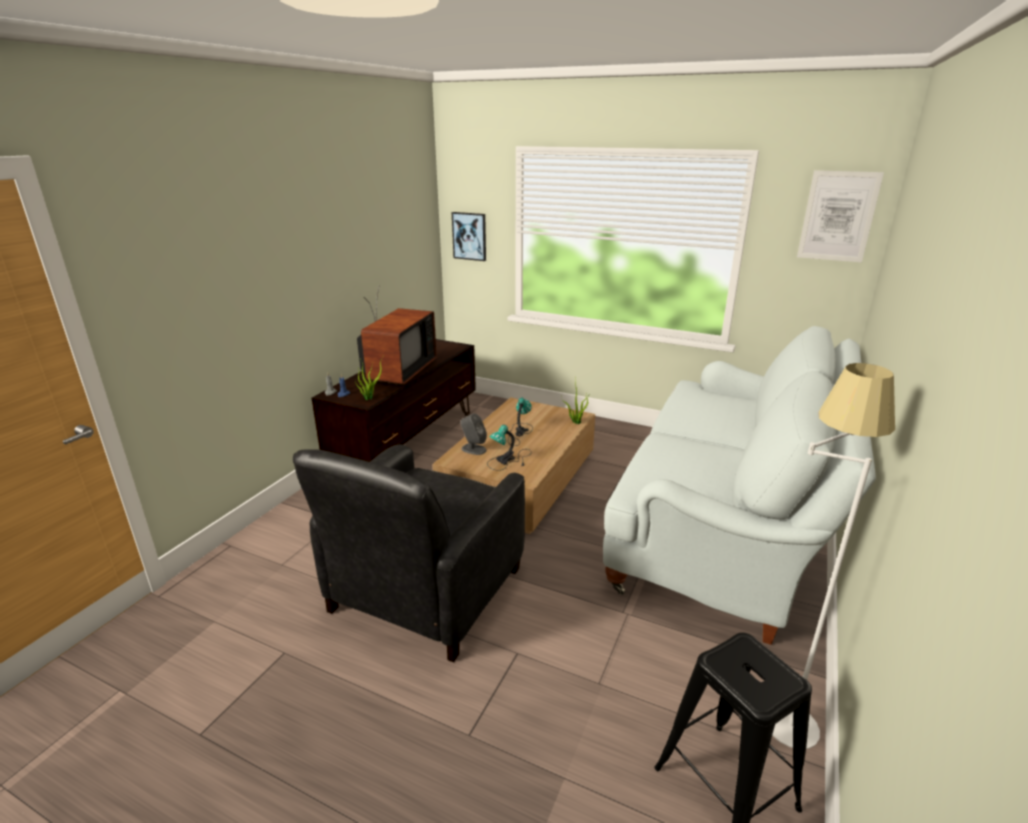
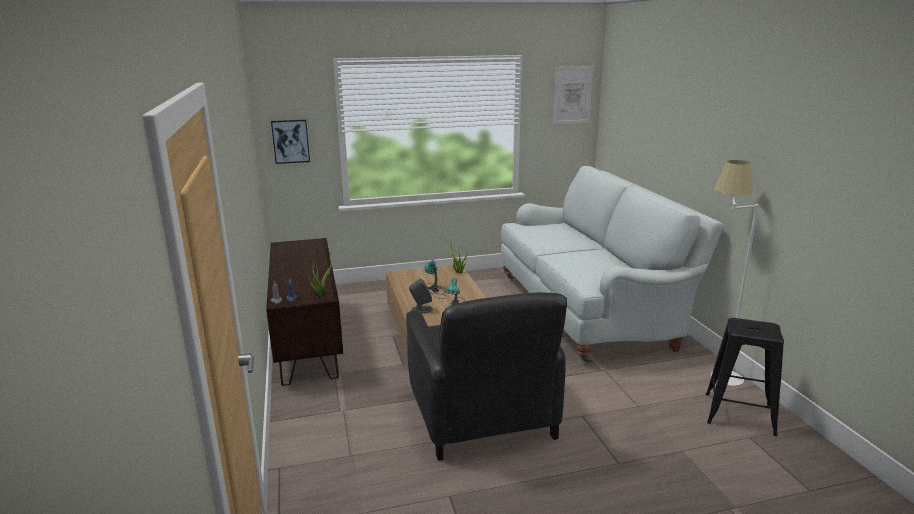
camera: 40 degrees left, 5 degrees down
television [357,287,437,385] -> none

